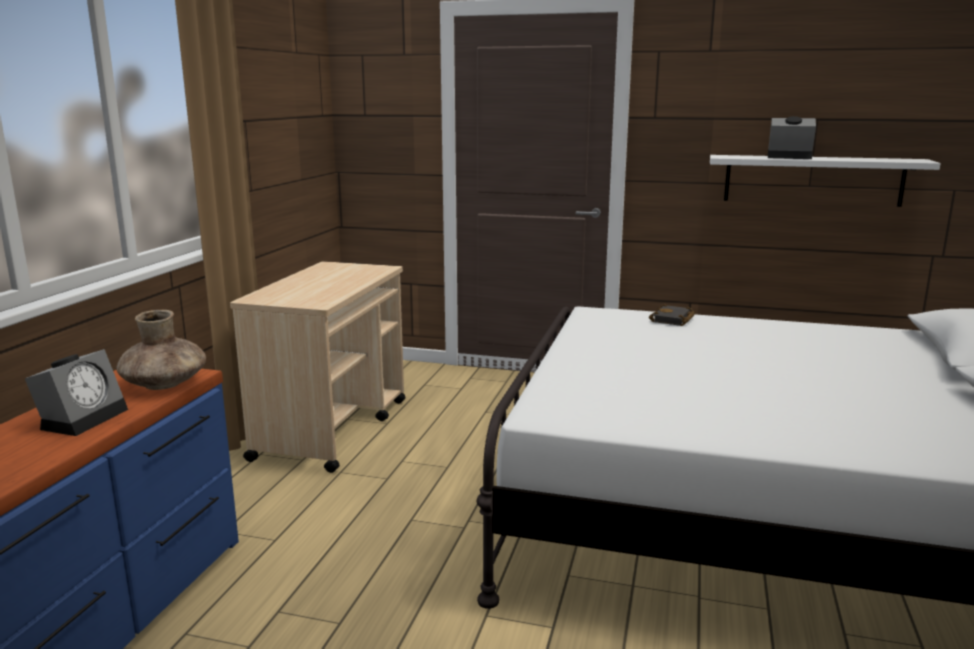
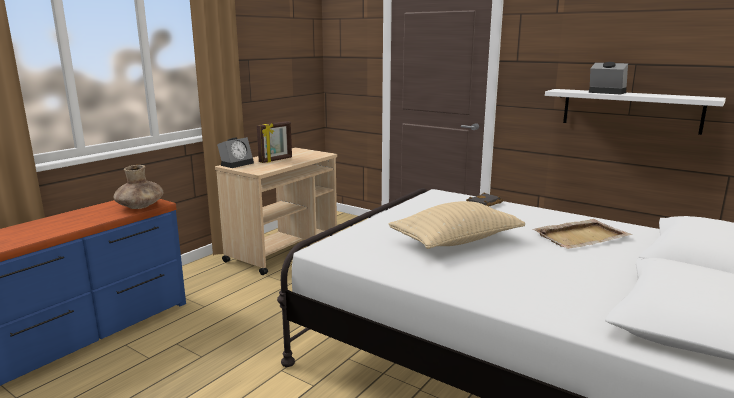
camera: 20 degrees right, 0 degrees up
alarm clock [25,349,128,436] -> alarm clock moved to [217,137,254,168]
none -> picture frame [257,121,292,163]
none -> beige pillow [389,201,525,249]
none -> beige tray [532,219,632,249]

